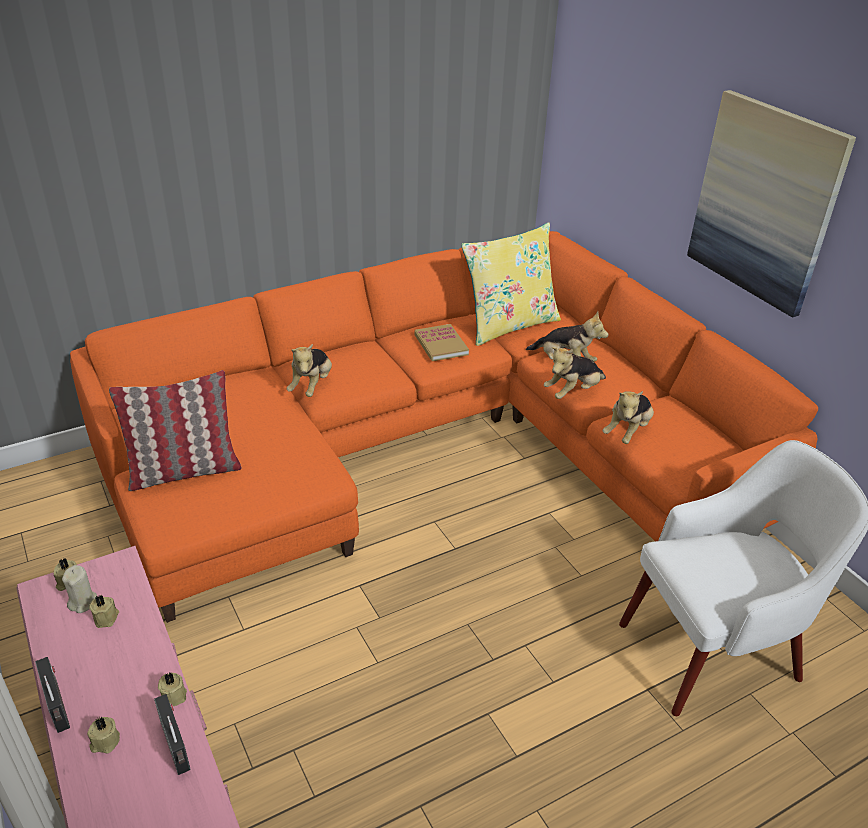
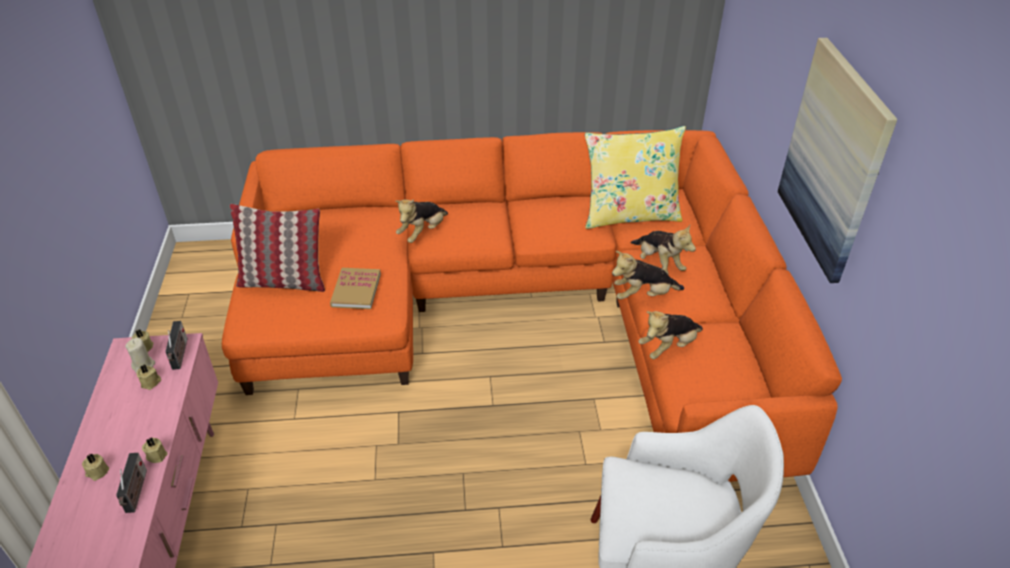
camera: 25 degrees right, 5 degrees up
radio [35,657,70,733] -> radio moved to [165,321,188,370]
book [414,324,469,361] -> book moved to [330,268,381,309]

